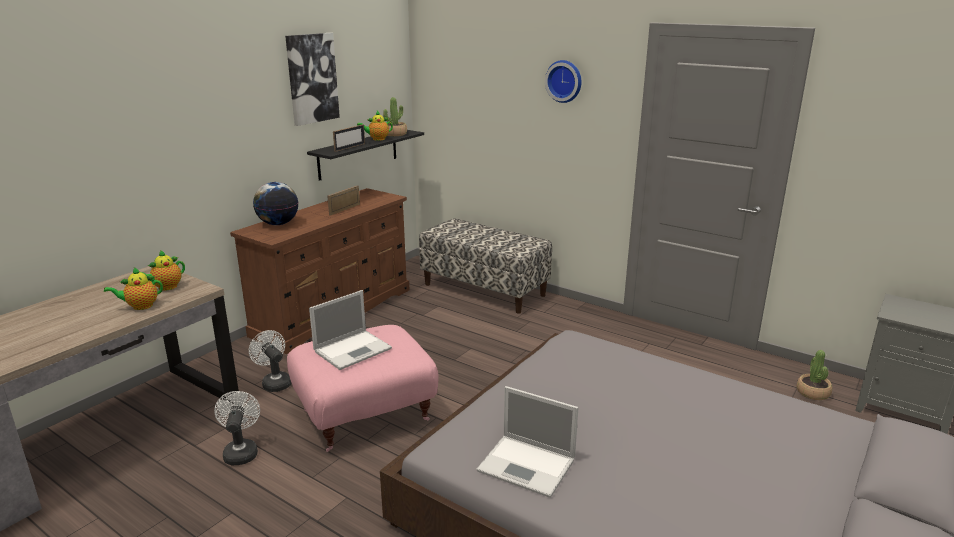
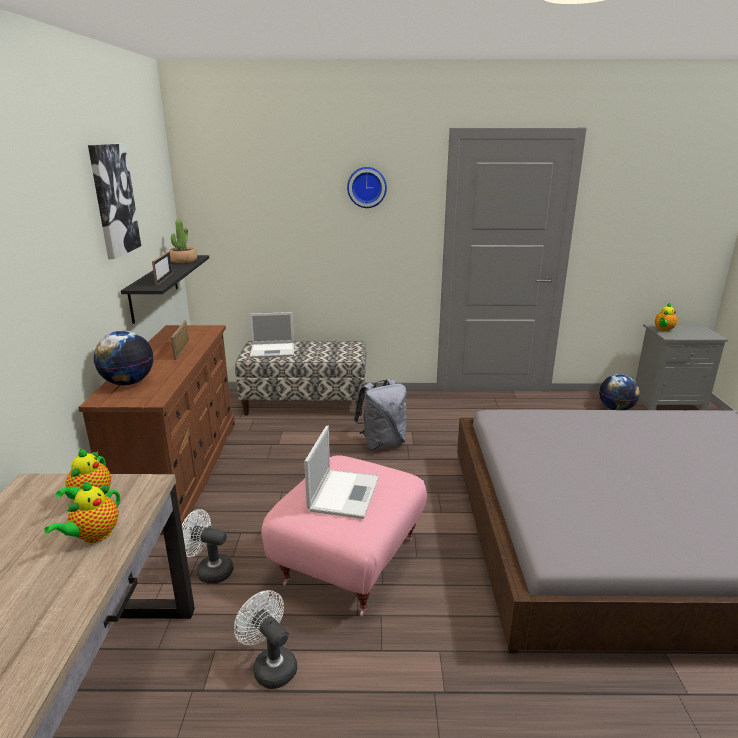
camera: 35 degrees left, 0 degrees up
teapot [357,111,393,141] -> teapot moved to [655,302,677,332]
laptop [476,386,579,498] -> laptop moved to [249,312,294,358]
potted plant [797,350,832,400] -> globe [599,374,640,410]
none -> grey backpack [353,379,407,450]

